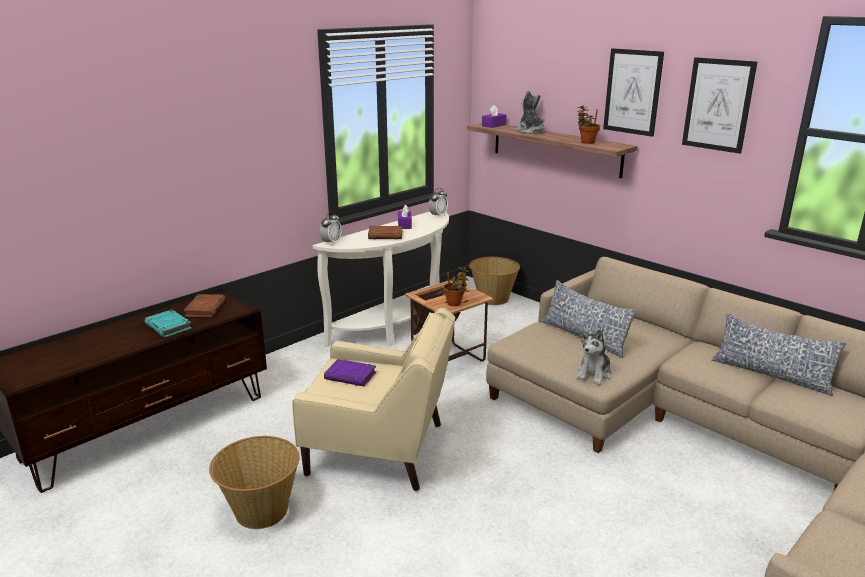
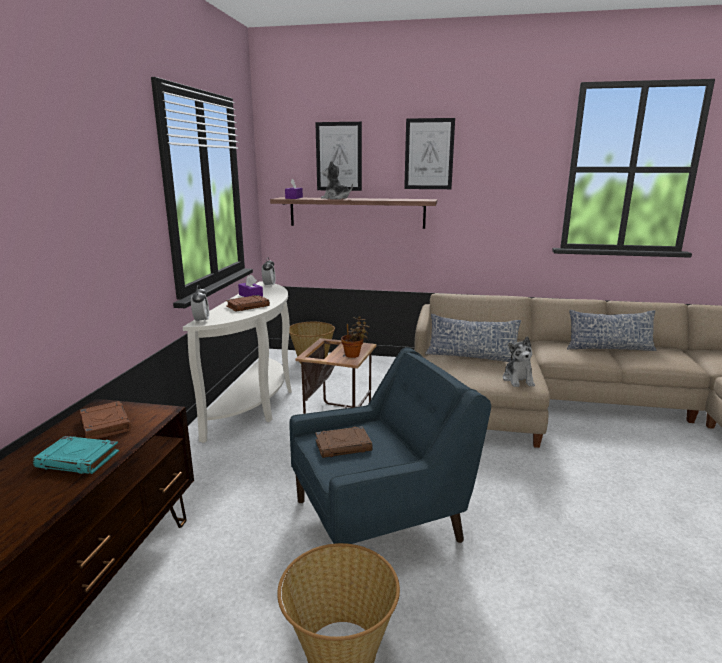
camera: 35 degrees left, 5 degrees down
beige armchair [292,308,455,491] -> blue armchair [290,347,491,544]
purple book [324,359,376,386] -> brown book [315,426,373,458]
potted plant [578,105,600,144] -> none
picture [682,57,757,154] -> picture moved to [315,122,362,191]

